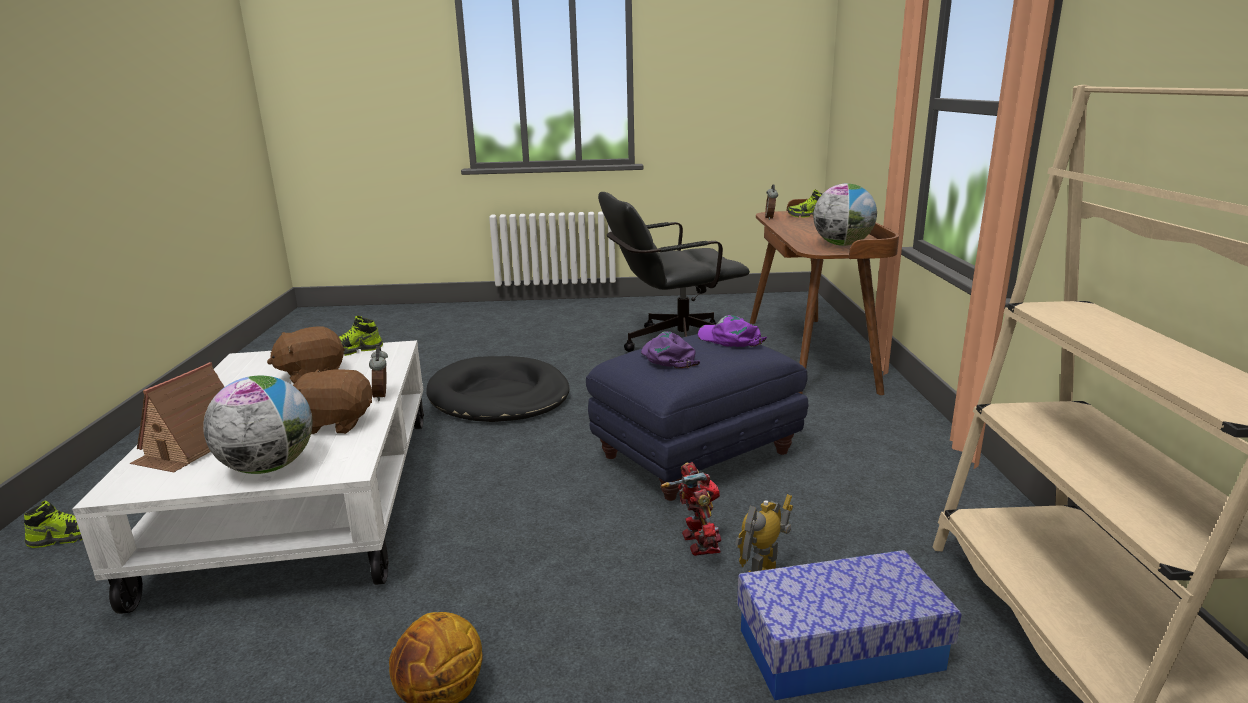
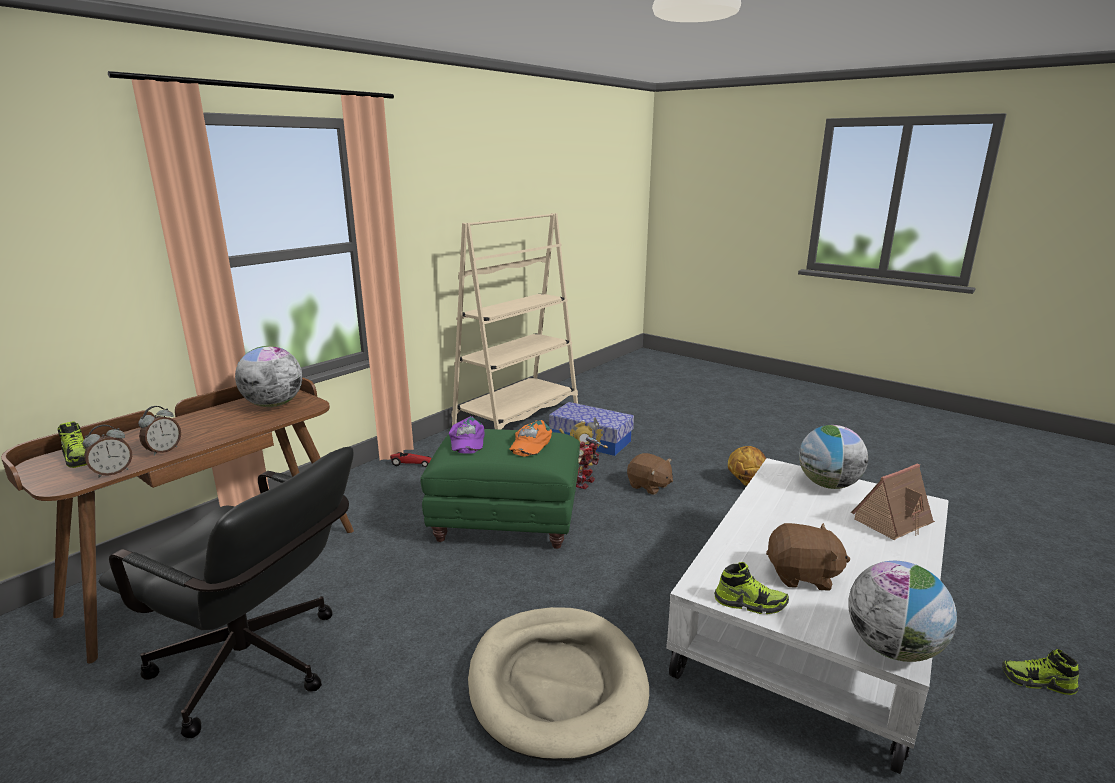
camera: 140 degrees left, 0 degrees up
brown plush toy [293,369,373,434] -> brown plush toy moved to [627,453,673,495]
alarm clock [369,346,388,401] -> alarm clock moved to [138,406,181,456]
black dog bed [426,356,570,422] -> beige dog bed [468,607,649,761]
blue ottoman [586,334,808,501] -> green ottoman [420,429,580,549]
purple cap [641,331,700,368] -> orange cap [509,420,552,456]
none -> toy car [390,452,432,467]
none -> globe [848,561,957,662]

